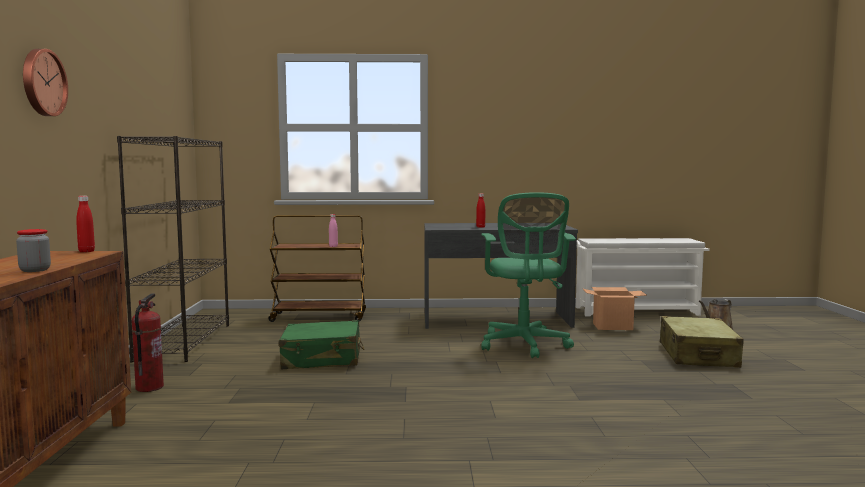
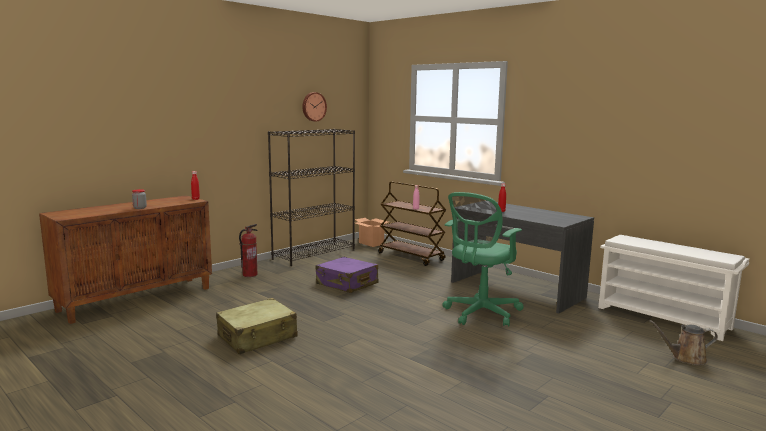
camera: 45 degrees right, 5 degrees up
wall clock [23,49,68,116] -> wall clock moved to [302,92,327,122]
green suitcase [279,320,364,369] -> purple suitcase [316,257,378,293]
cardboard box [582,287,647,330] -> cardboard box moved to [355,218,389,247]
beige suitcase [660,316,744,368] -> beige suitcase moved to [216,298,298,354]

